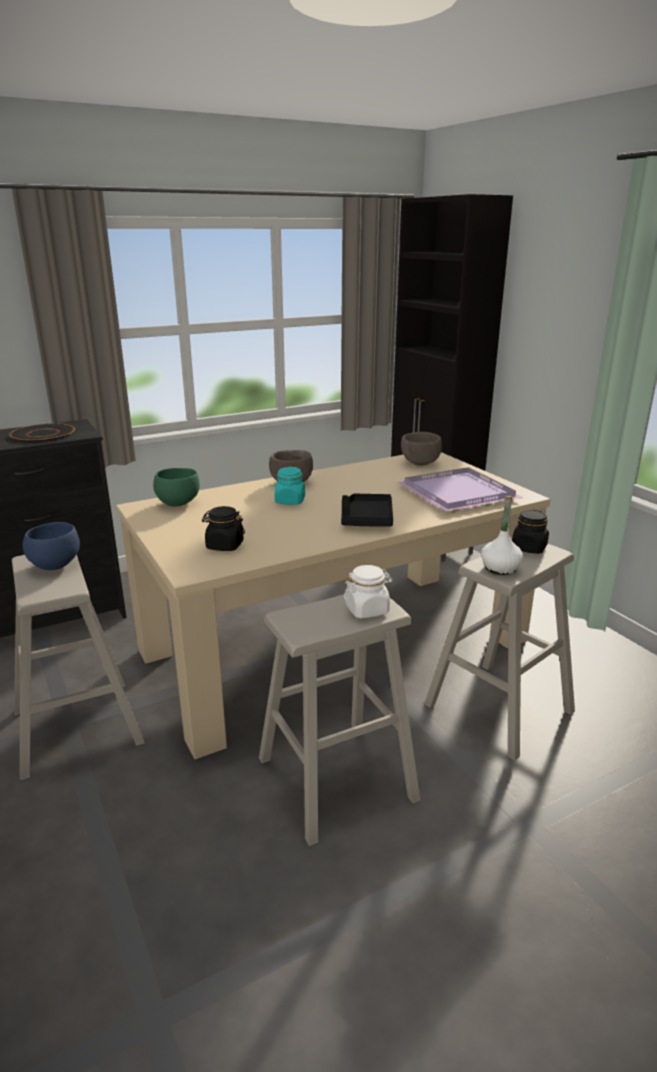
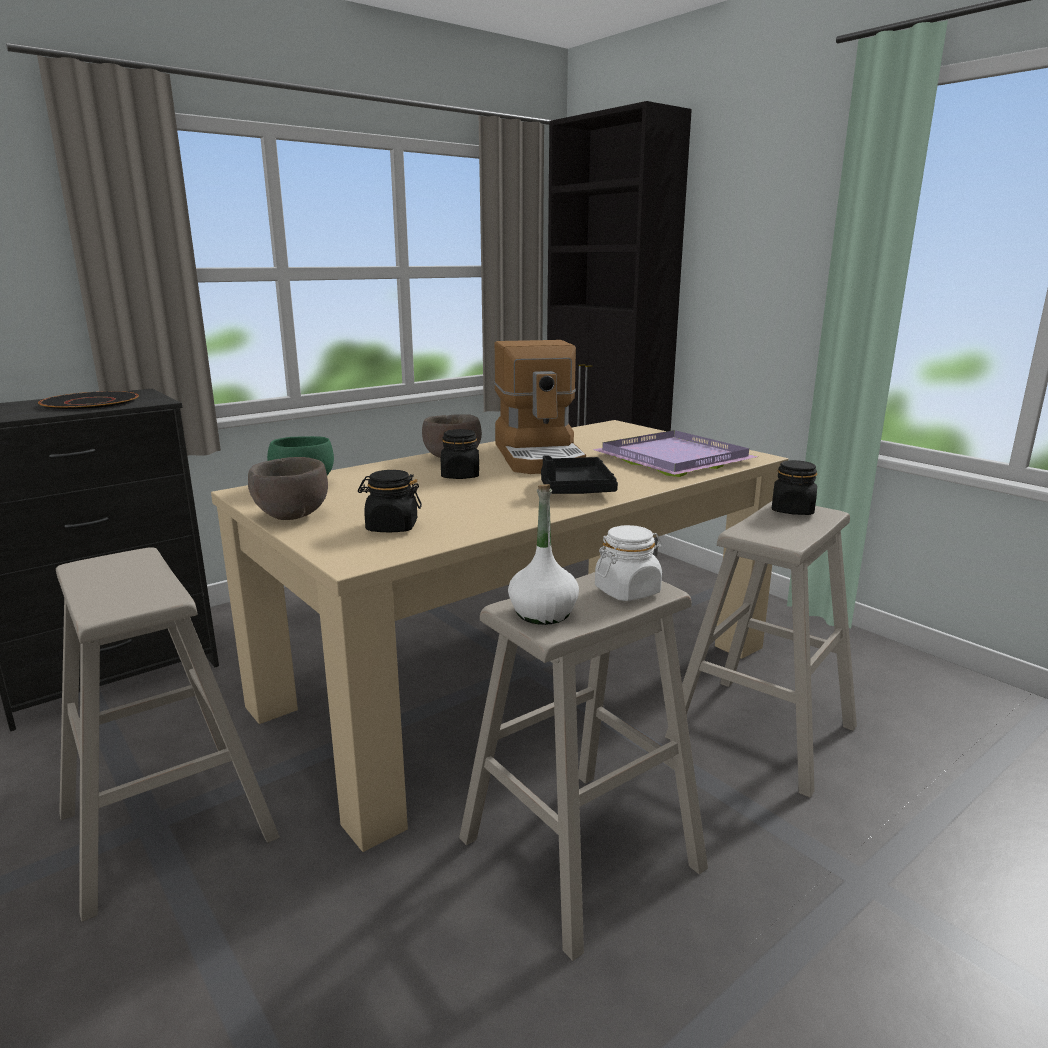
camera: 10 degrees left, 5 degrees down
blue bowl [23,522,80,570] -> none
turquoise jar [275,467,305,505] -> black jar [441,429,479,479]
brown bowl [401,432,442,466] -> brown bowl moved to [248,457,328,520]
white bottle [481,496,523,575] -> white bottle moved to [508,484,579,625]
none -> coffee machine [494,340,586,474]

